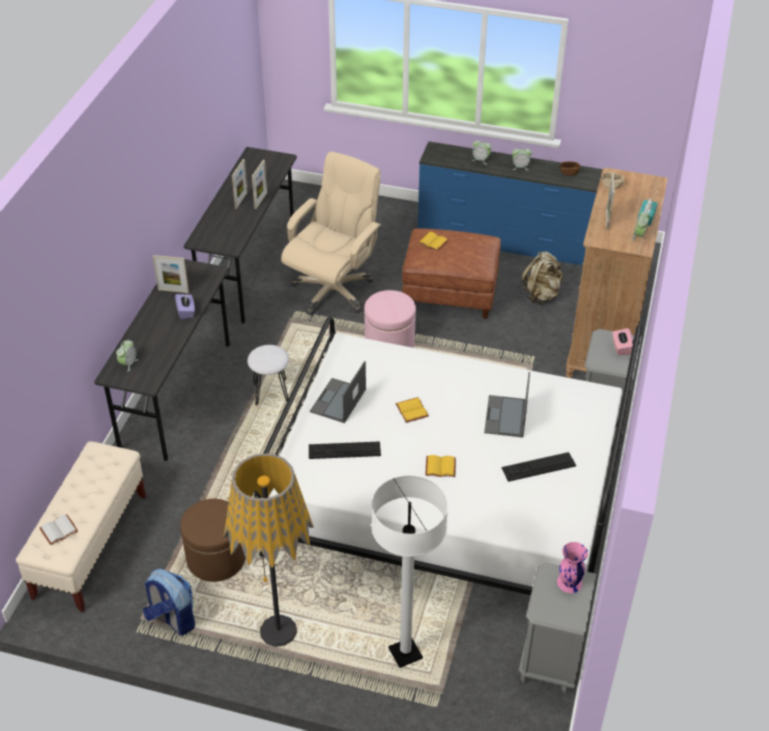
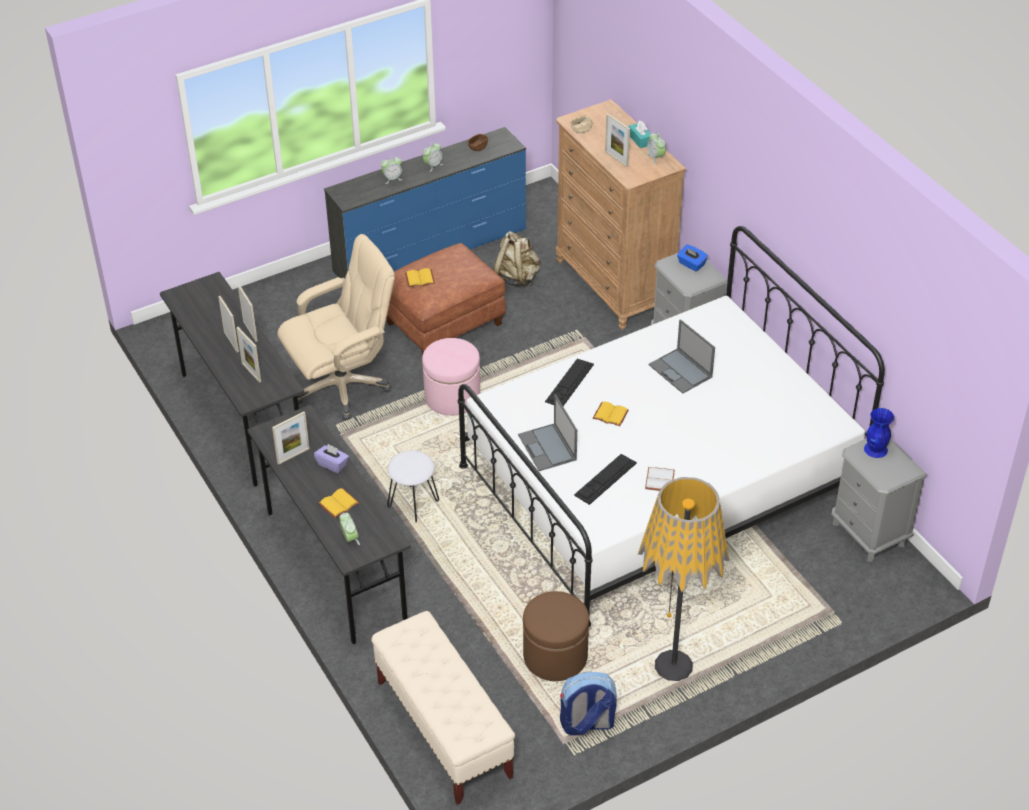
camera: 45 degrees left, 0 degrees up
white book [40,514,78,545] -> white book moved to [645,467,675,491]
beige office chair [281,152,381,315] -> beige office chair turned 75 degrees clockwise [277,234,395,420]
white floor lamp [371,475,448,668] -> none
yellow book [426,455,456,477] -> yellow book moved to [318,488,359,518]
keyboard [501,452,576,482] -> keyboard moved to [545,359,594,406]
pink vase [557,542,588,593] -> blue vase [864,408,894,458]
pink tissue box [612,328,633,355] -> blue tissue box [677,245,708,272]
none -> picture frame [236,327,261,383]

